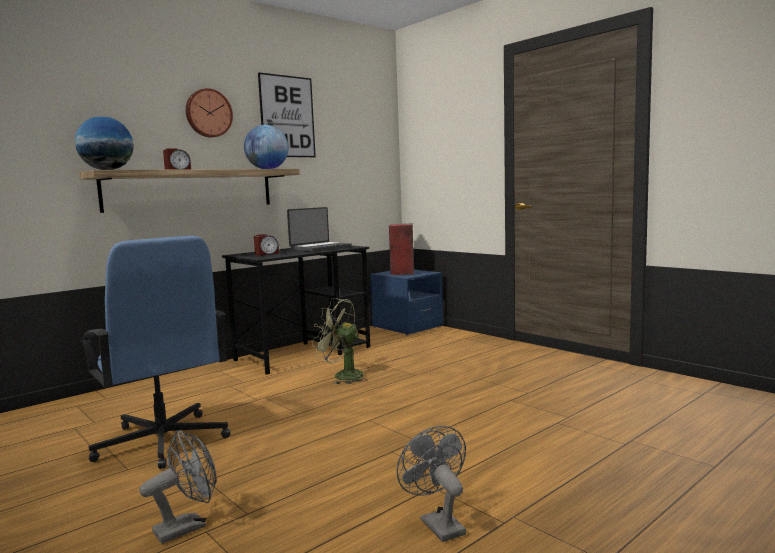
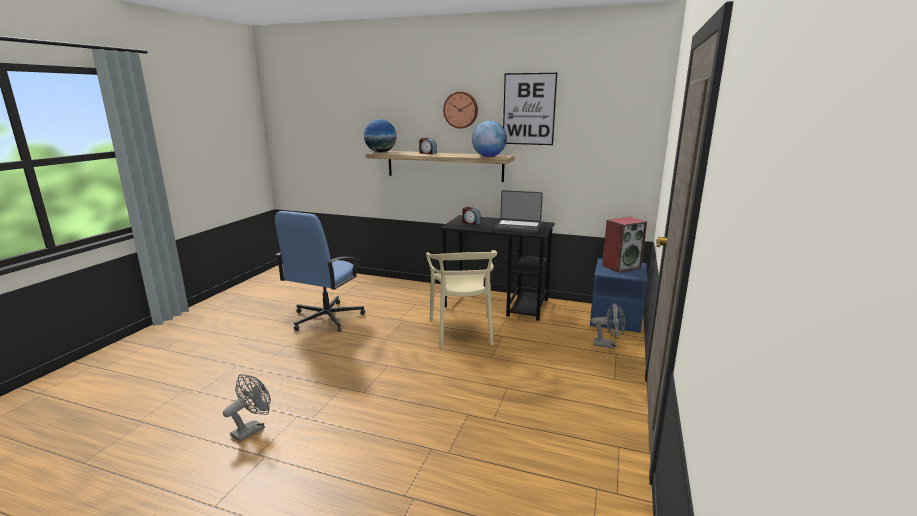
camera: 60 degrees right, 10 degrees up
grey fan [139,430,217,544] -> grey fan moved to [591,303,625,349]
green fan [312,298,368,384] -> beige chair [426,250,498,348]

